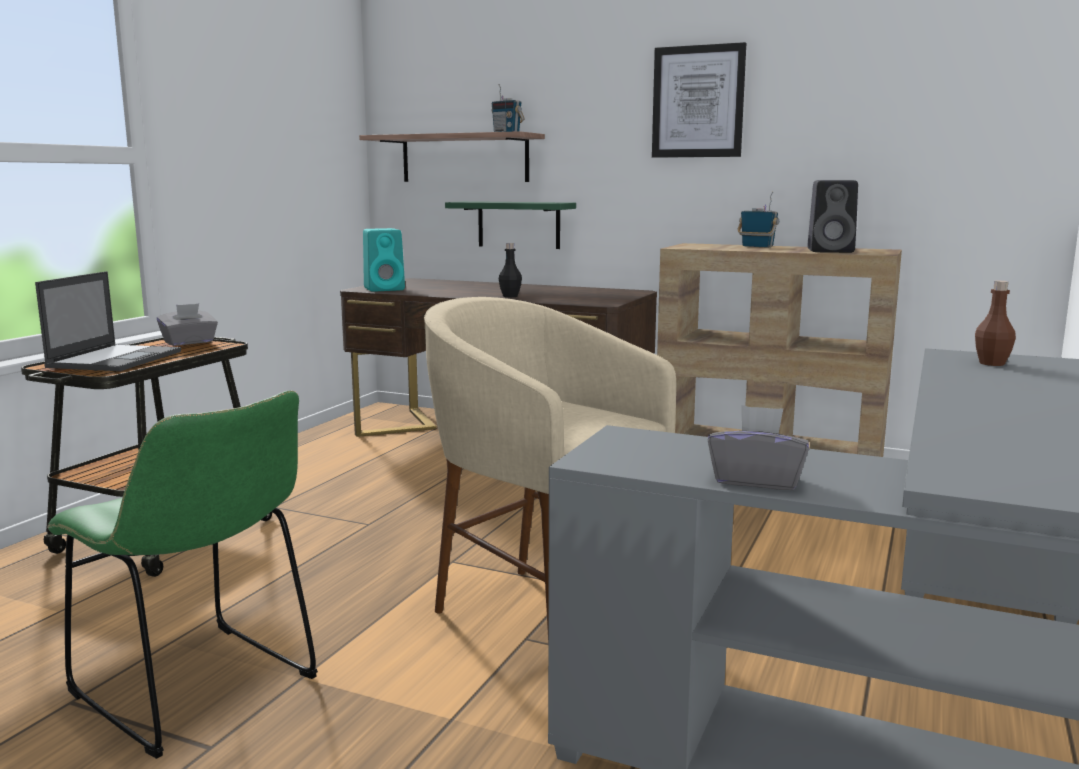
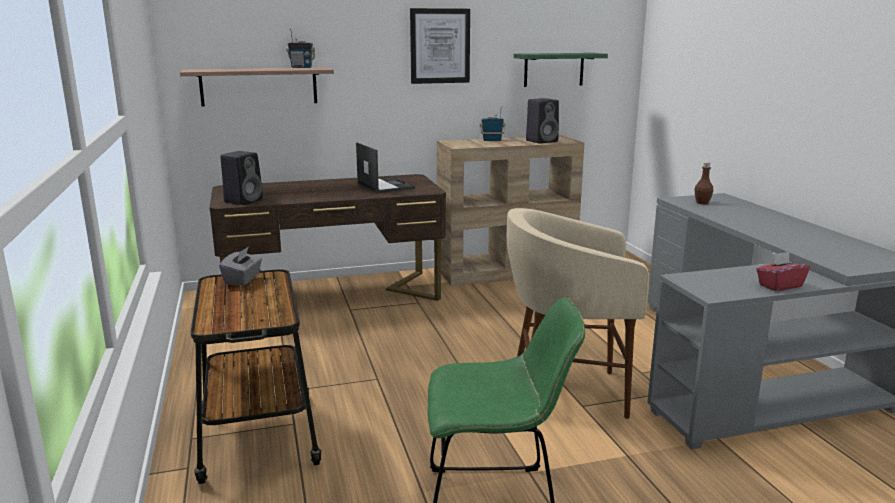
camera: 40 degrees left, 5 degrees up
laptop [35,271,181,371] -> laptop moved to [356,142,415,193]
turquoise speaker [363,228,405,292] -> black speaker [220,151,263,205]
green shelf [445,201,576,249] -> green shelf moved to [514,53,608,87]
black bottle [499,243,522,297] -> none
grey tissue box [708,405,809,490] -> red tissue box [756,252,810,291]

